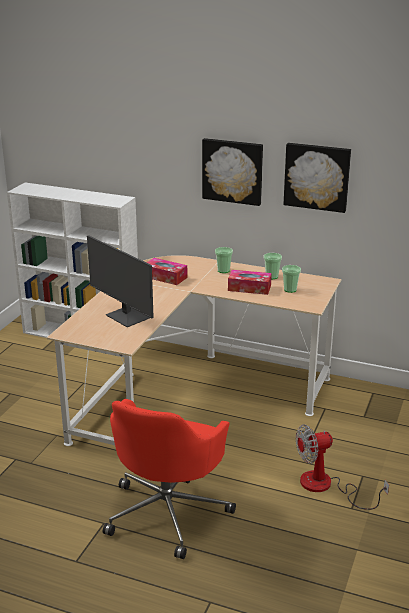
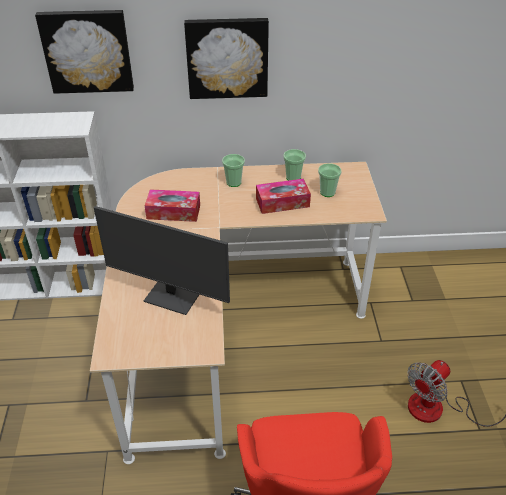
camera: 25 degrees left, 15 degrees up
picture [284,143,351,213] -> picture moved to [35,10,134,94]

